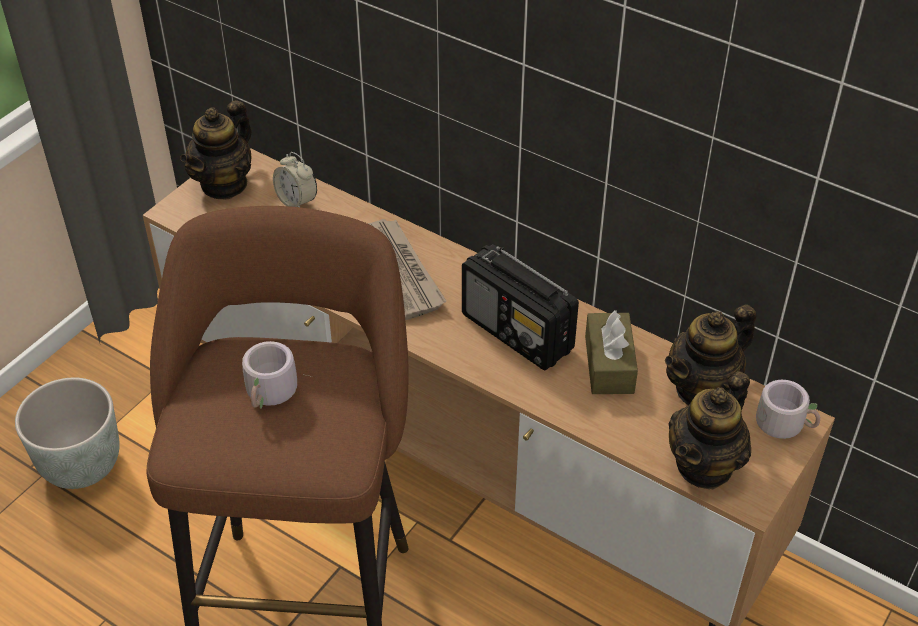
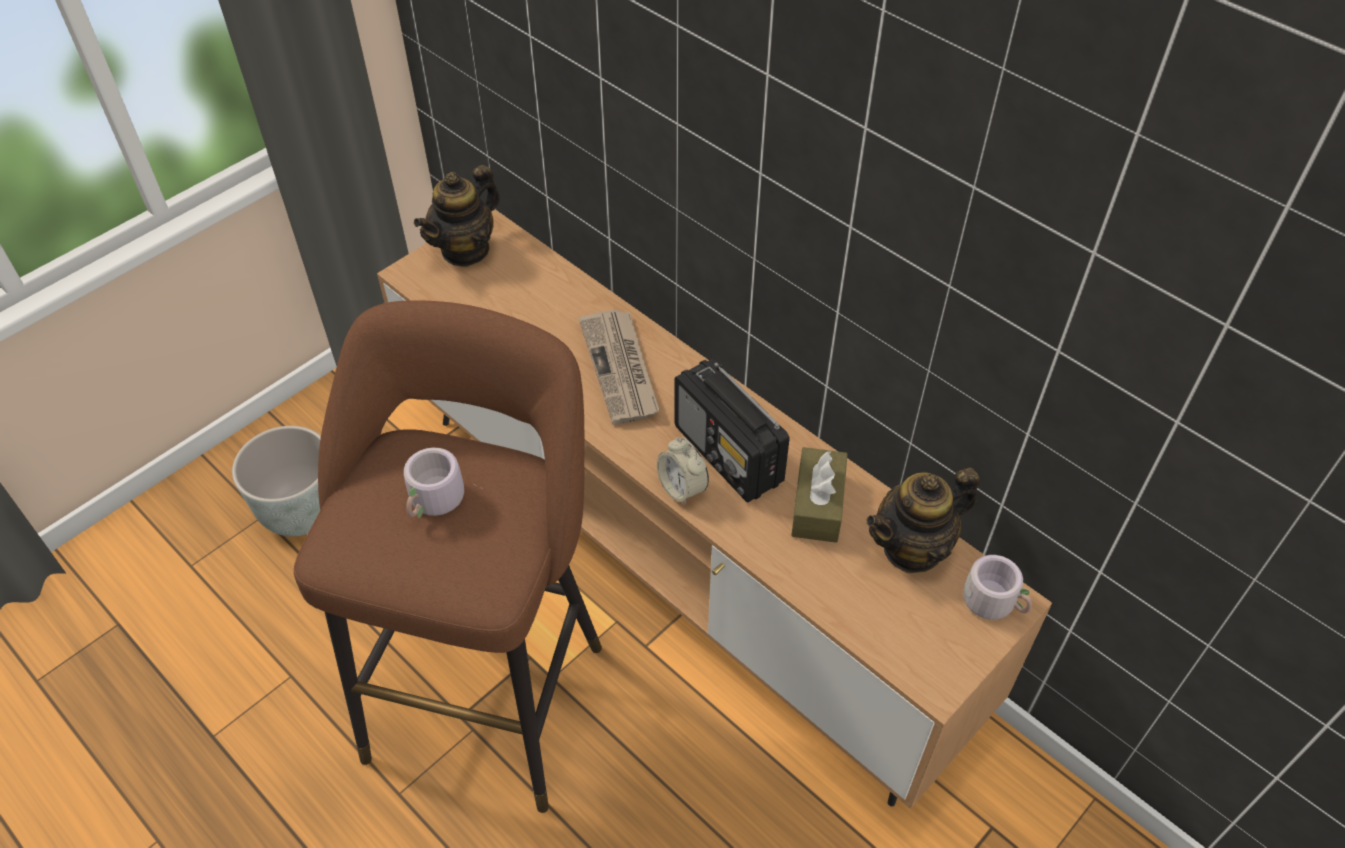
camera: 10 degrees right, 5 degrees up
alarm clock [273,152,317,207] -> alarm clock moved to [657,437,709,505]
teapot [668,371,751,489] -> none

